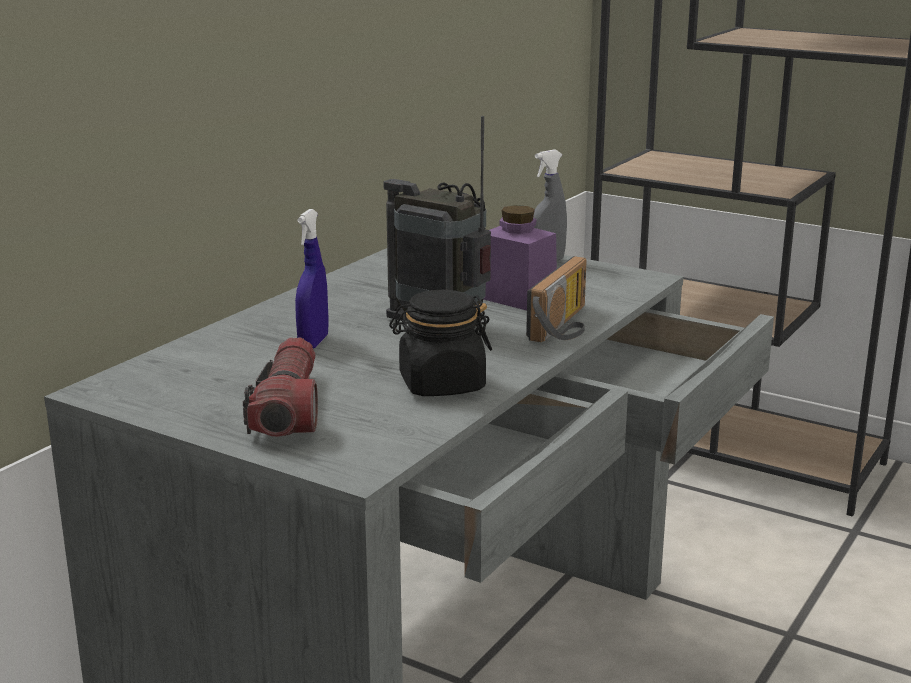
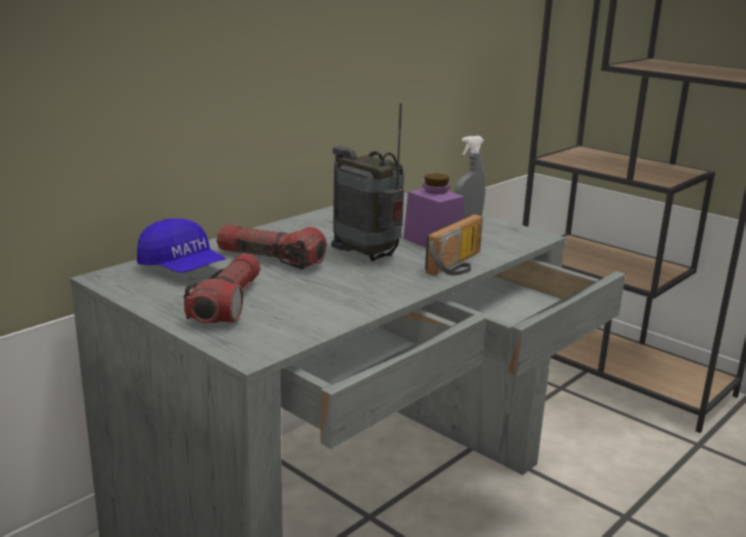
camera: 10 degrees right, 0 degrees up
blue spray bottle [295,209,329,348] -> flashlight [217,225,327,270]
black jar [389,290,492,396] -> none
none -> blue cap [137,218,226,273]

